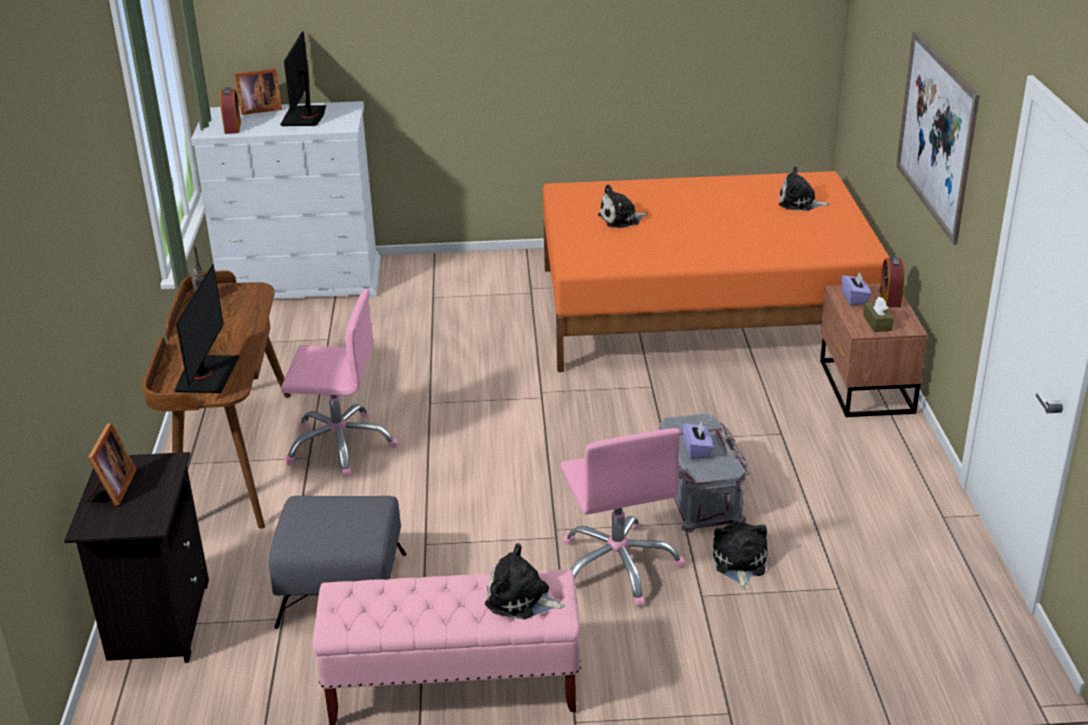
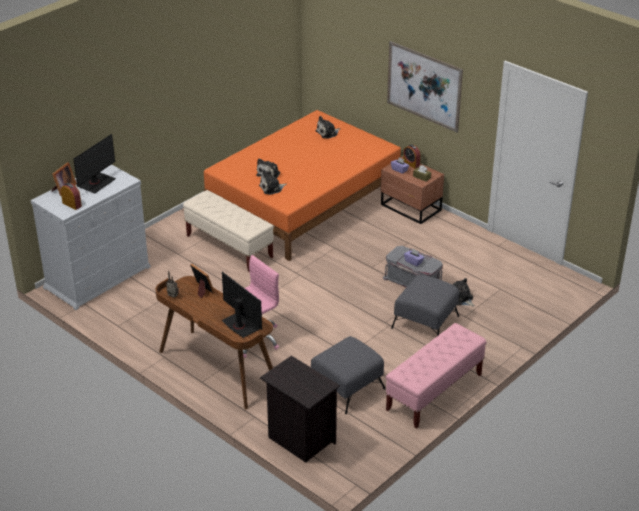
camera: 45 degrees left, 5 degrees up
picture frame [86,423,137,506] -> picture frame moved to [190,264,215,298]
monitor [280,31,326,126] -> monitor turned 105 degrees counterclockwise [73,134,116,193]
plush toy [485,543,566,619] -> plush toy moved to [259,170,287,195]
pink office chair [560,428,685,607] -> grey ottoman [391,275,459,336]
none -> beige bench [183,190,274,272]

